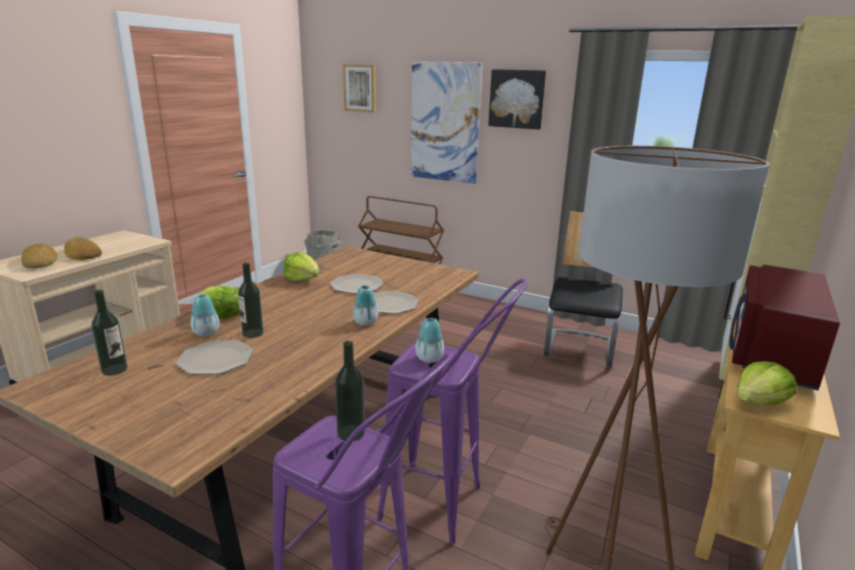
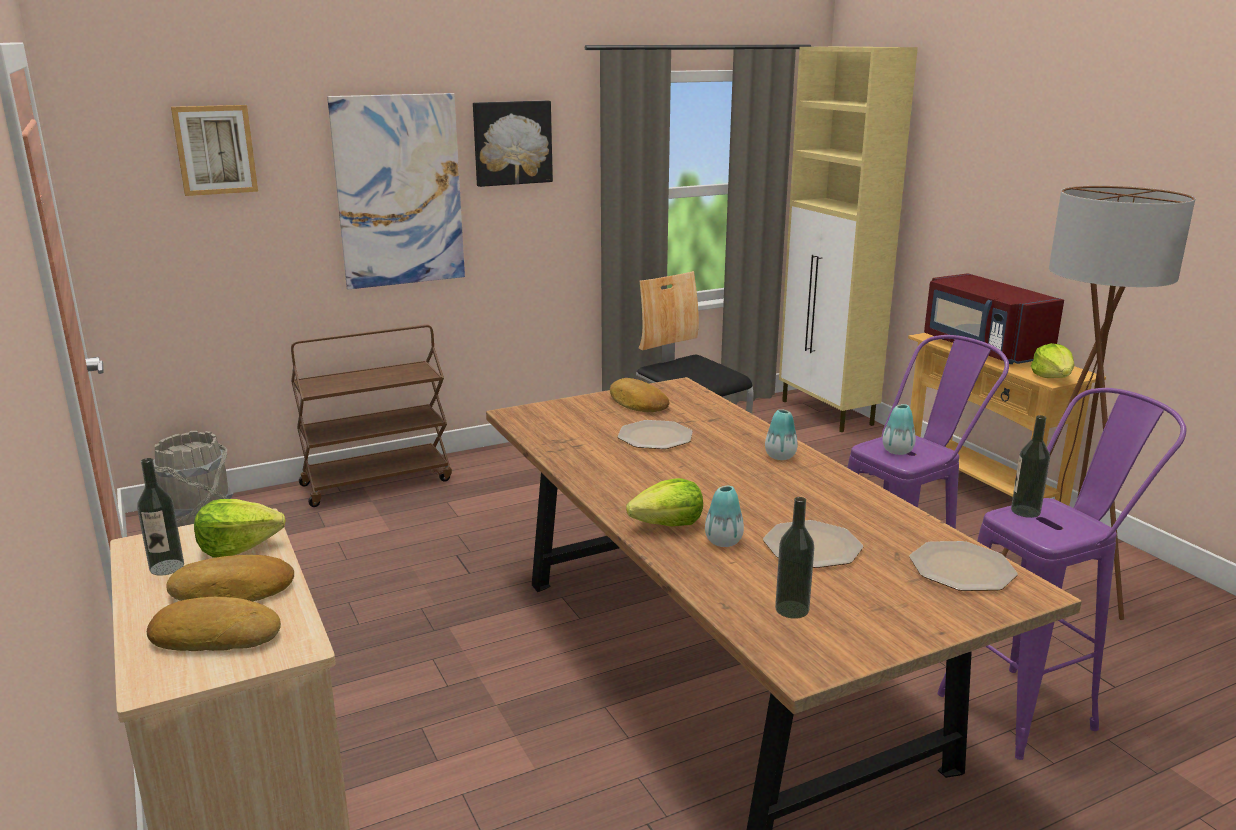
camera: 55 degrees left, 0 degrees up
bottle [238,263,263,338] -> bottle moved to [137,458,184,576]
lettuce [284,252,319,281] -> lettuce moved to [194,499,286,558]
plate [374,291,419,314] -> plate moved to [909,541,1018,591]
none -> bread [610,378,669,412]

